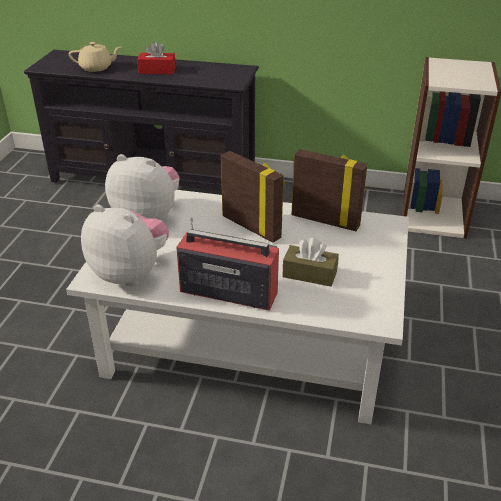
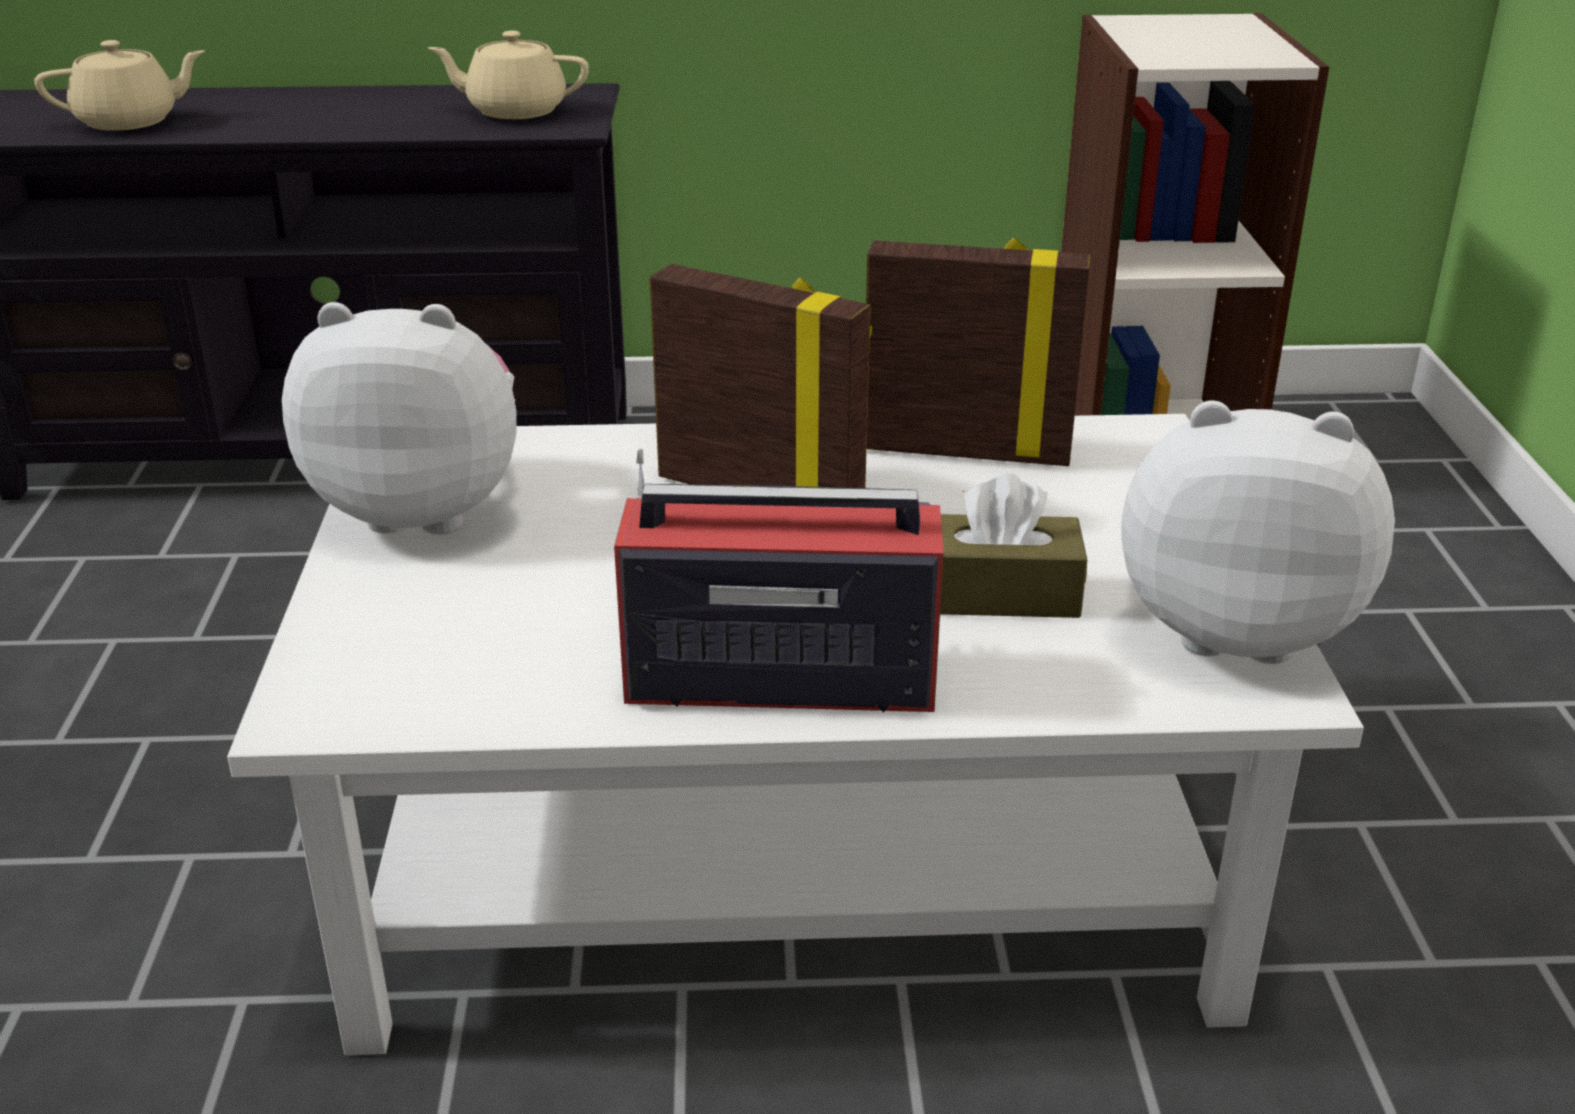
camera: 15 degrees left, 5 degrees down
plush toy [81,204,169,286] -> plush toy moved to [1121,400,1395,664]
red tissue box [137,41,176,74] -> none
none -> beige teapot [428,31,589,119]

